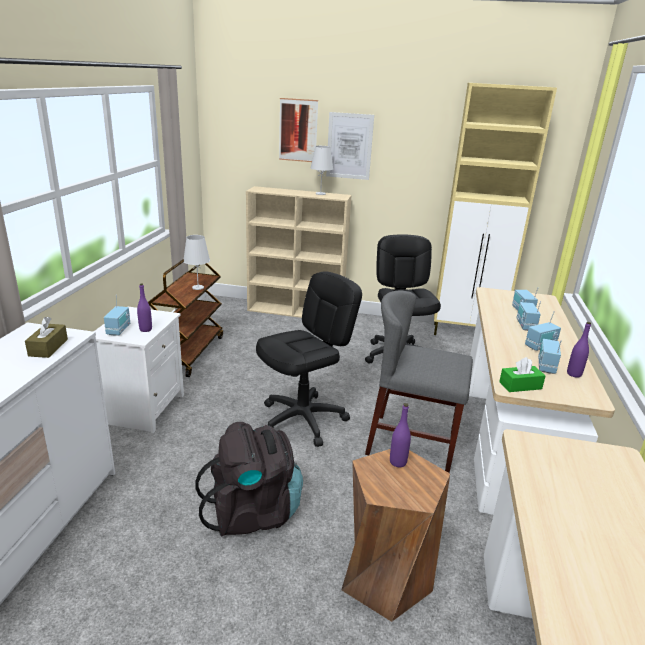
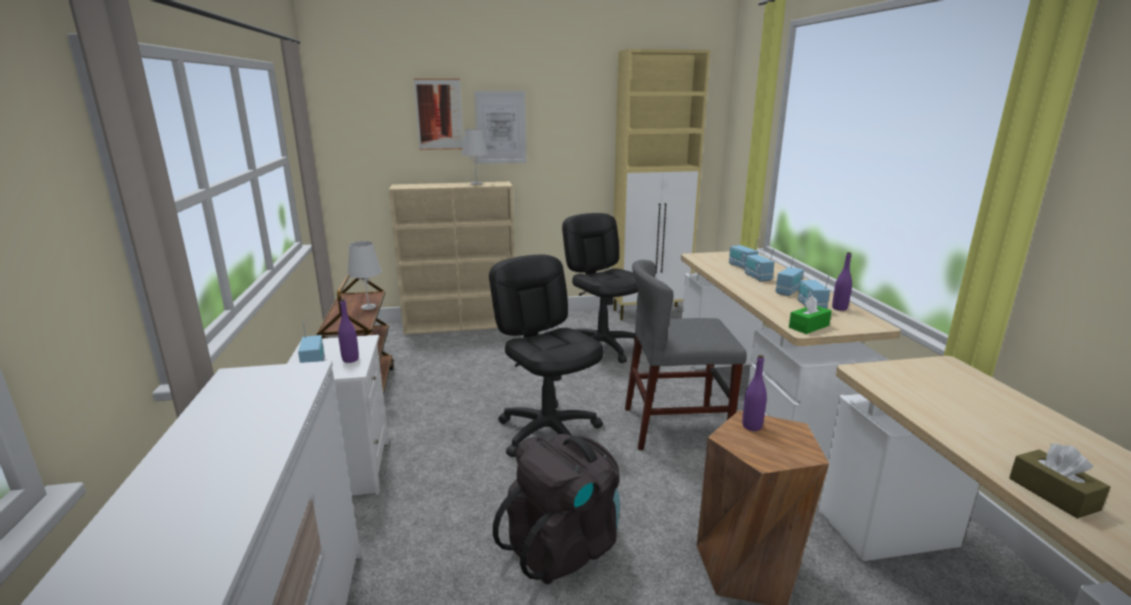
camera: 20 degrees left, 5 degrees down
brown tissue box [25,317,68,358] -> brown tissue box moved to [1009,443,1110,519]
black office chair [256,271,362,447] -> black office chair turned 60 degrees counterclockwise [489,255,604,457]

